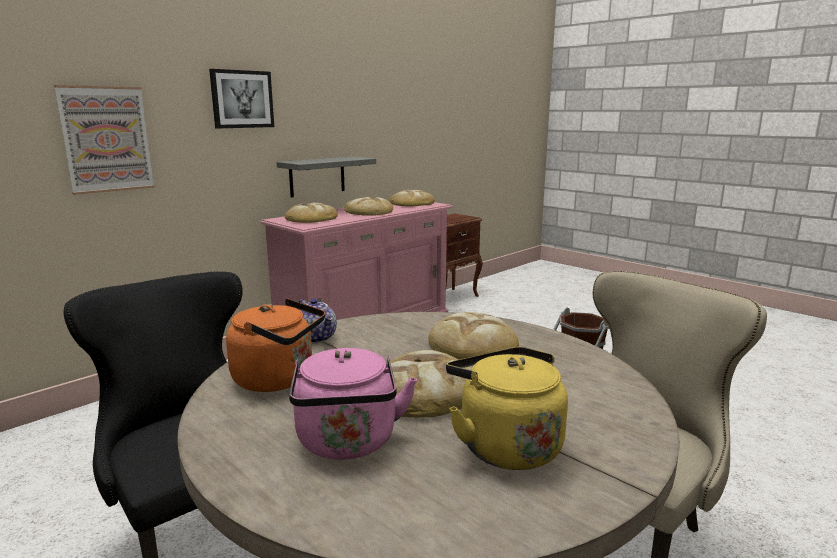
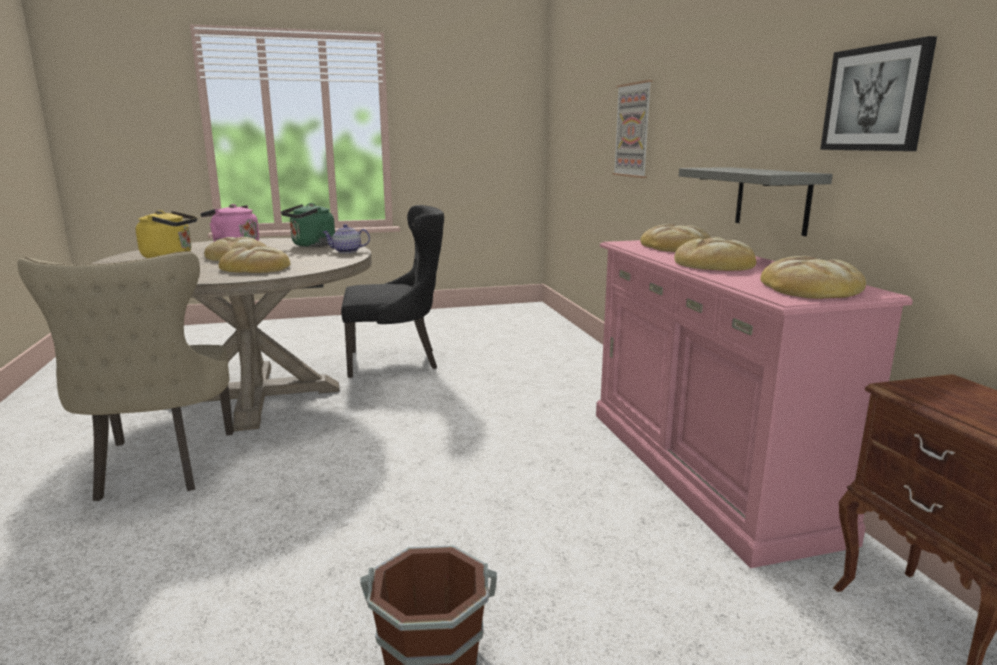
camera: 120 degrees right, 0 degrees up
picture [209,69,274,128] -> picture moved to [820,36,937,151]
orange kettle [226,299,325,392] -> green kettle [281,203,335,247]

